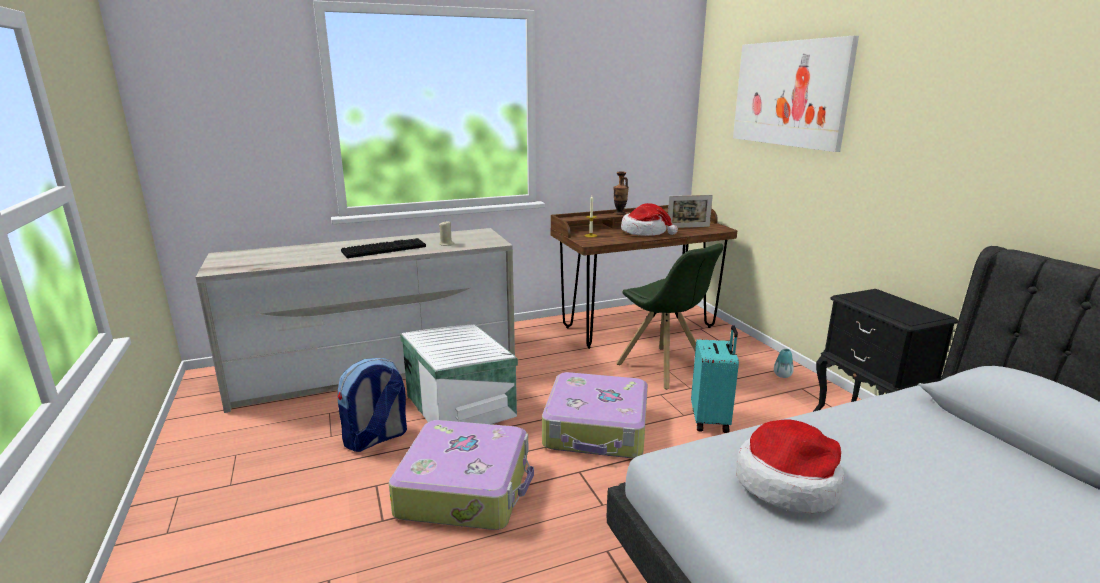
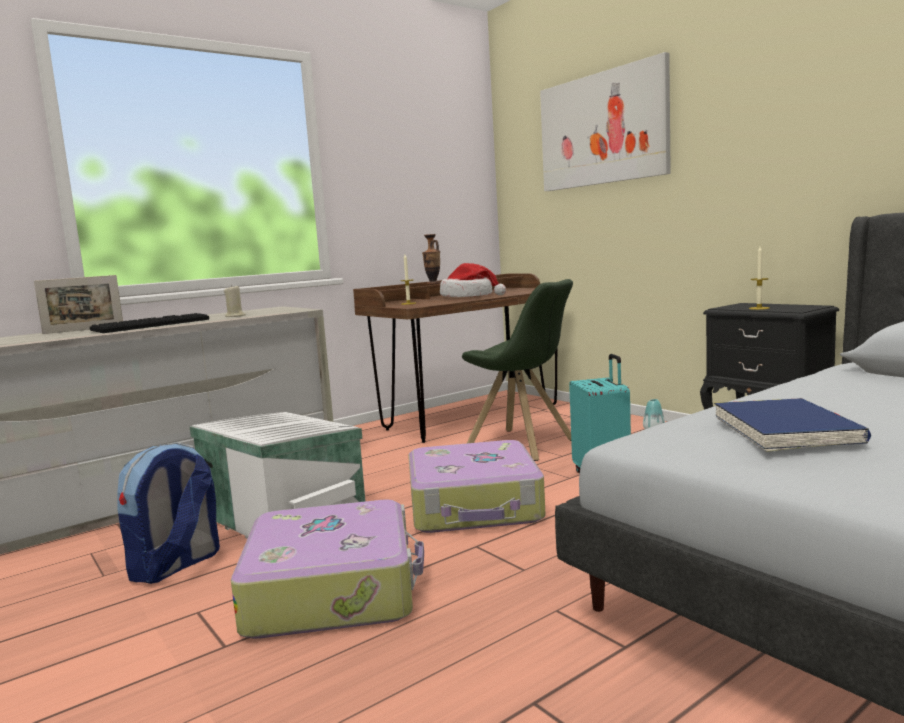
camera: 15 degrees left, 10 degrees down
picture frame [667,195,713,228] -> picture frame moved to [34,275,123,334]
hat [736,419,844,514] -> blue book [714,398,871,452]
none -> candle [749,246,770,310]

